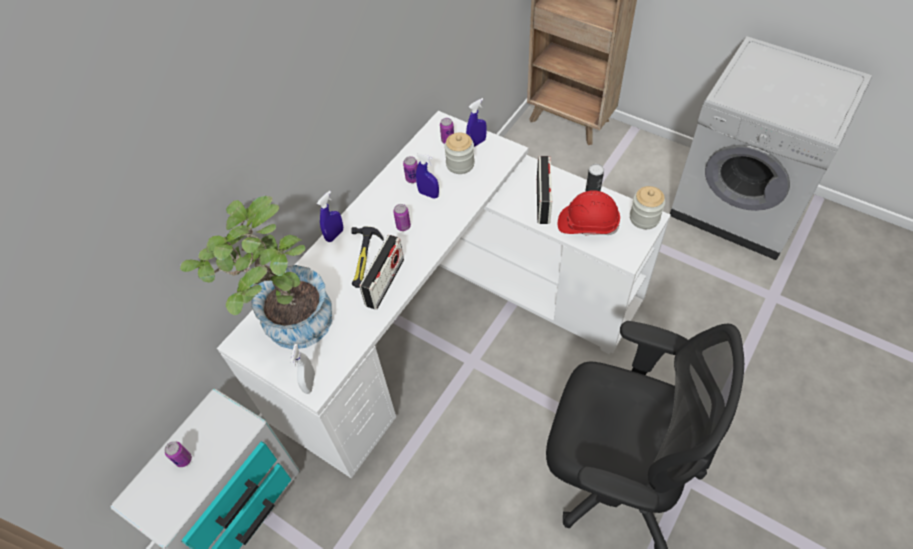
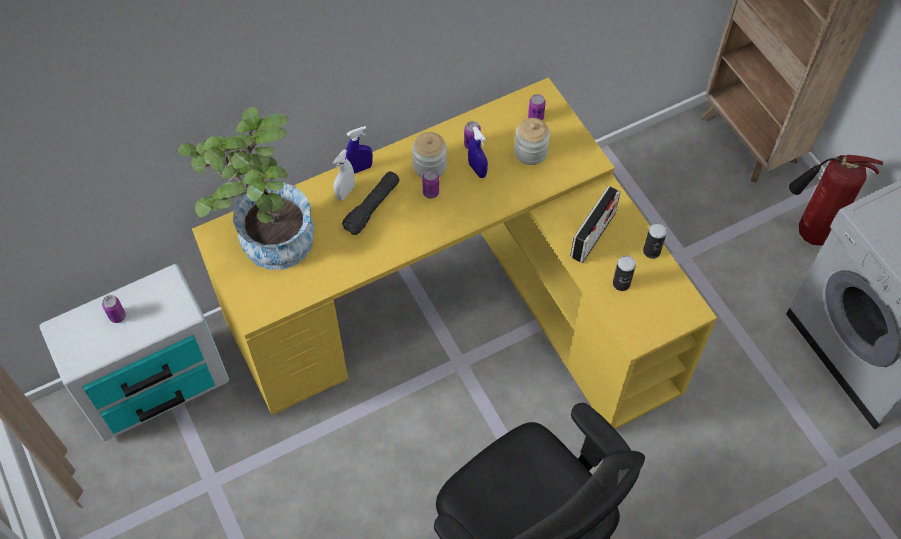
camera: 25 degrees right, 5 degrees up
white desk [217,111,671,478] -> yellow desk [192,77,717,429]
white spray bottle [290,344,315,394] -> white spray bottle moved to [333,149,355,201]
hammer [351,226,384,288] -> black flashlight [342,171,400,235]
radio [359,235,404,310] -> none
blue spray bottle [466,98,487,147] -> none
red hard hat [558,190,620,235] -> can [613,256,636,291]
jar [630,186,665,229] -> jar moved to [412,132,447,177]
none -> fire extinguisher [789,155,883,246]

